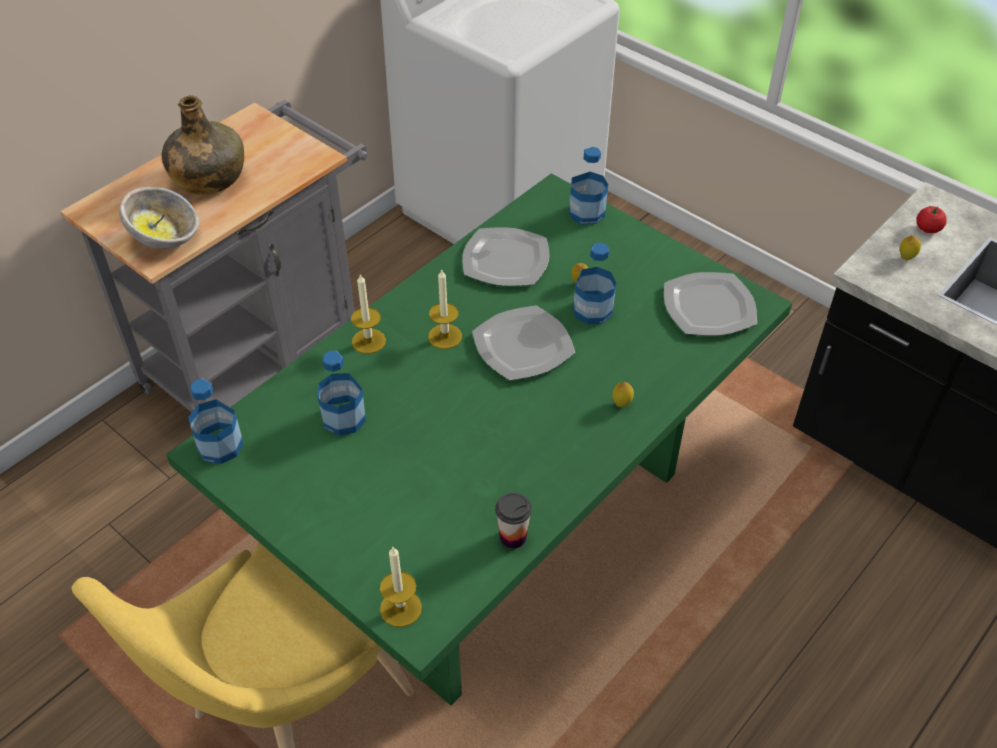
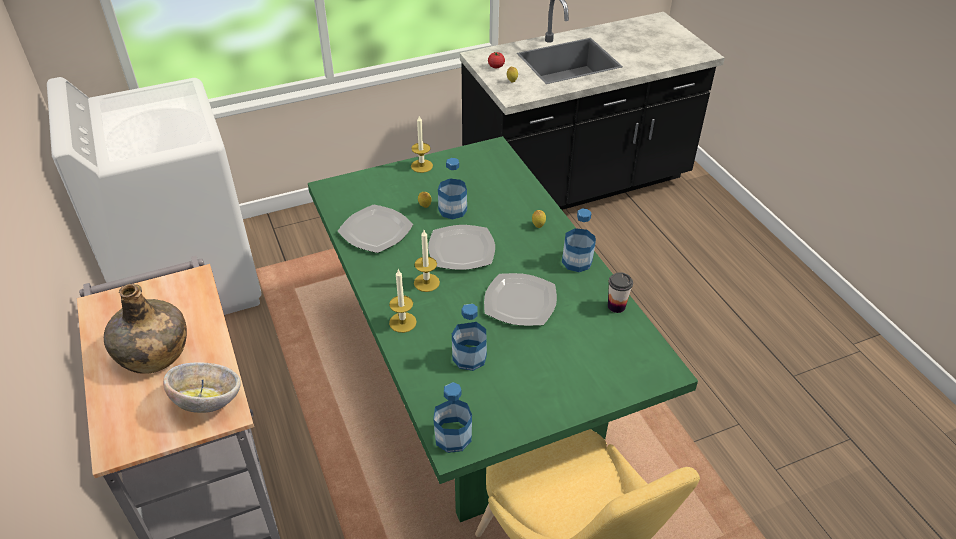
camera: 65 degrees left, 5 degrees down
candle [380,546,422,627] -> candle moved to [411,116,433,173]
bottle [569,147,608,225] -> bottle moved to [562,208,596,272]
plate [664,272,757,336] -> plate moved to [484,273,557,326]

